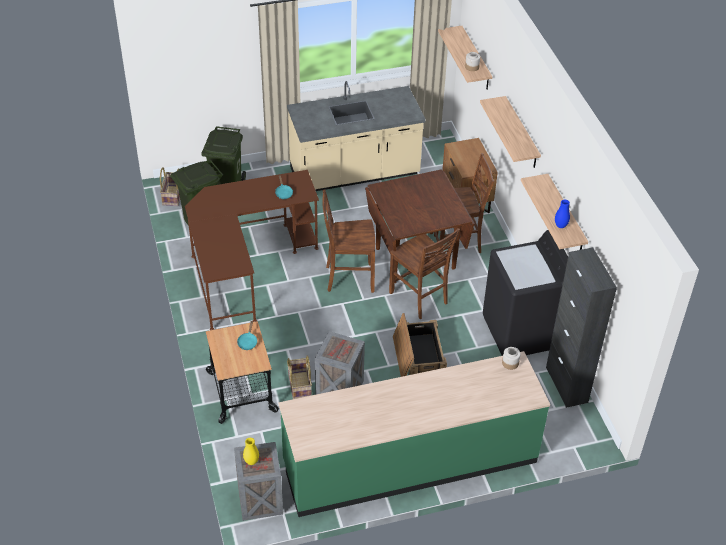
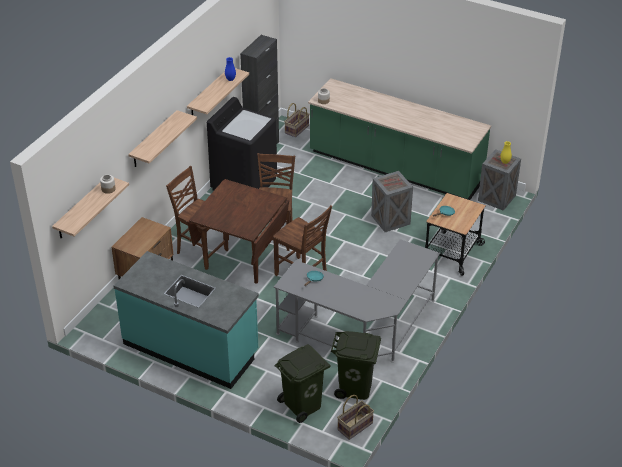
camera: 135 degrees left, 5 degrees down
brown desk [185,170,319,330] -> grey desk [274,239,440,363]
beige counter [287,81,426,191] -> turquoise counter [113,251,259,389]
basket [287,356,312,399] -> basket moved to [284,103,309,137]
crate [393,313,447,377] -> none

